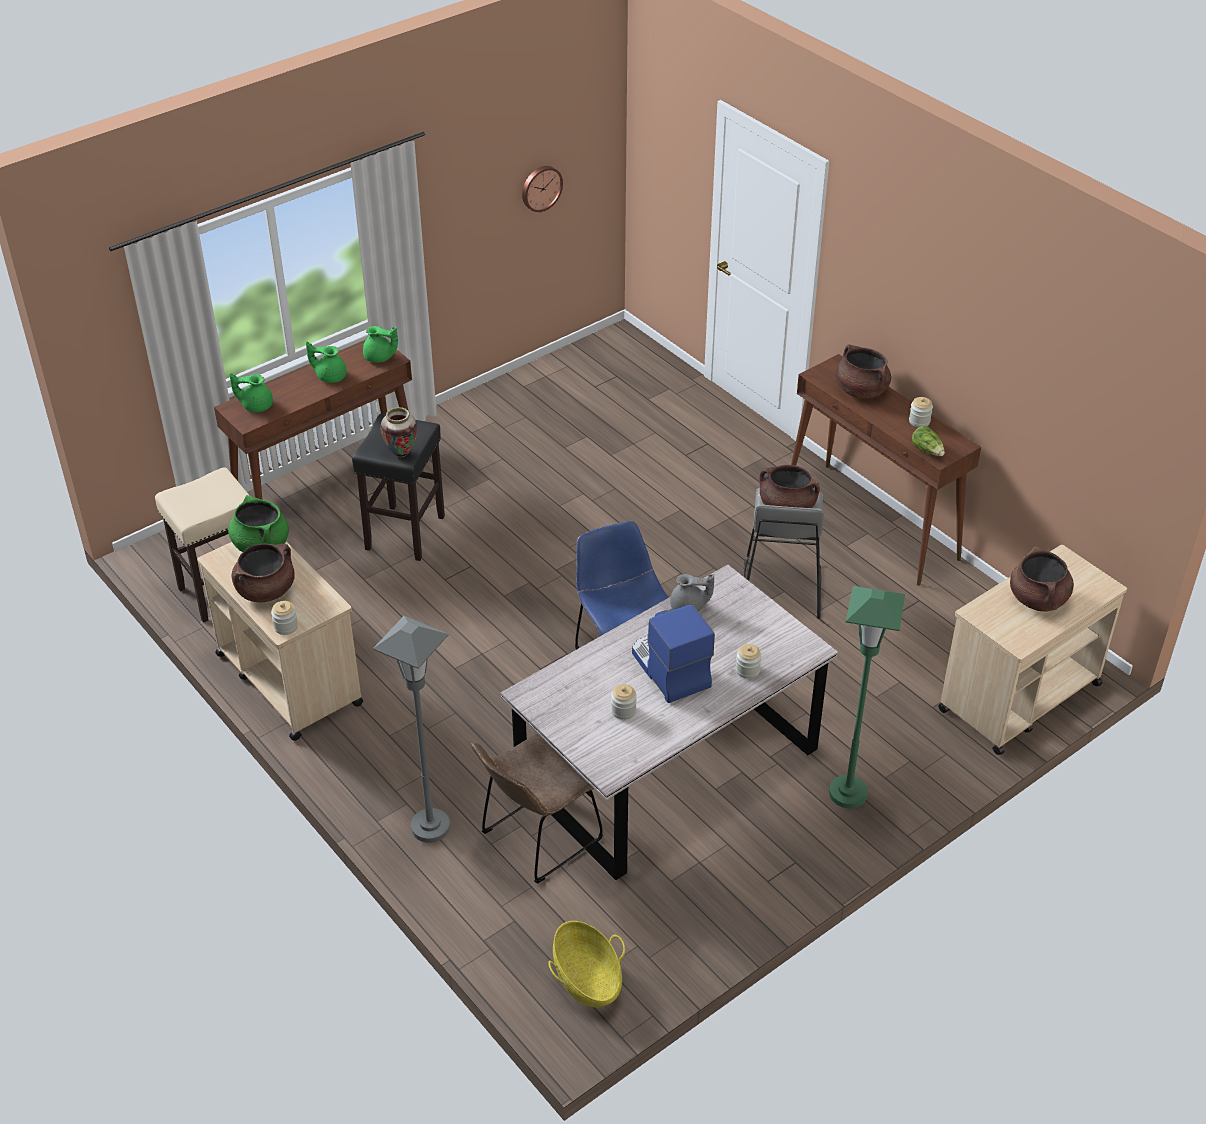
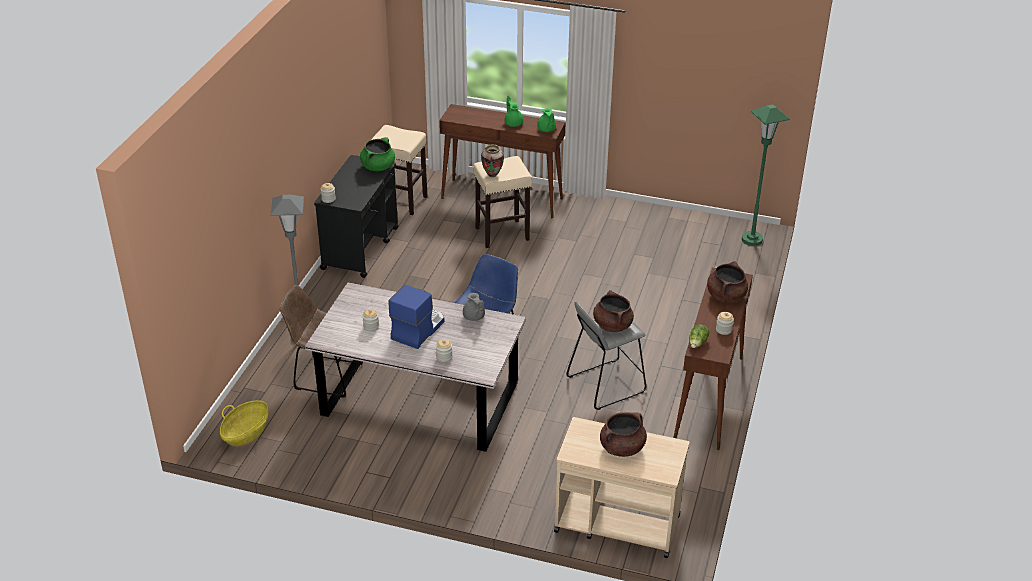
camera: 55 degrees right, 5 degrees down
beige cart [197,541,363,741] -> black cart [314,155,399,278]
green teapot [229,373,273,412] -> none
brown cooking pot [232,544,295,603] -> none
black stool [352,414,445,561] -> beige stool [474,156,532,248]
wall clock [522,166,563,212] -> none
green floor lamp [829,586,905,808] -> green floor lamp moved to [742,104,790,246]

